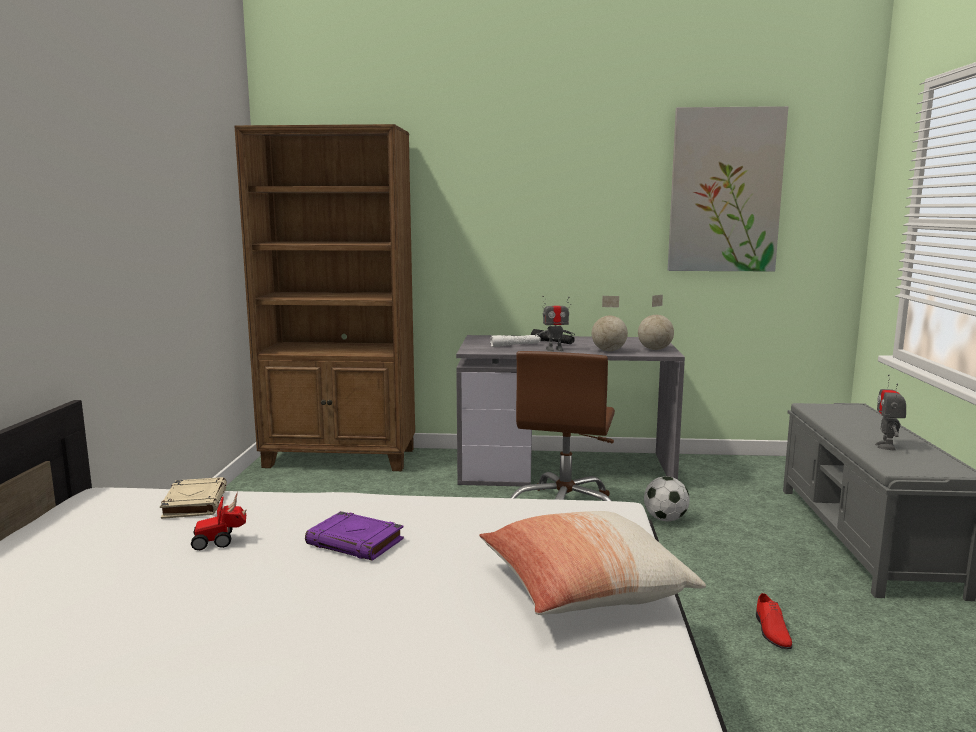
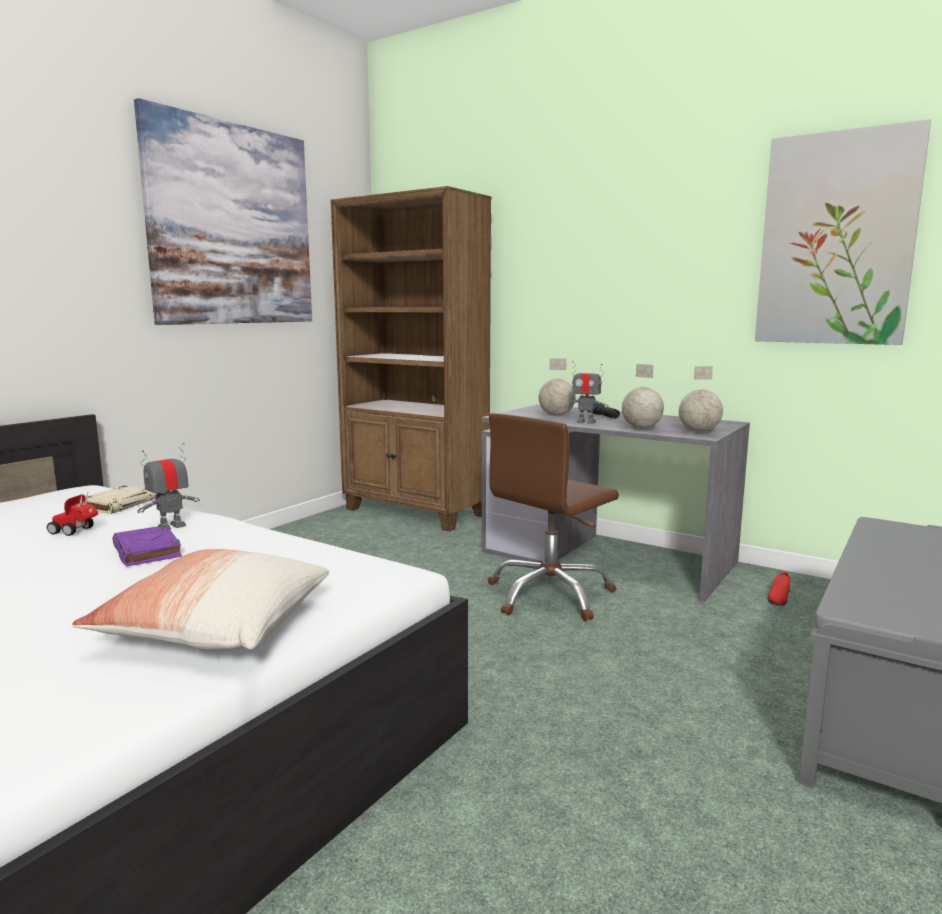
camera: 30 degrees right, 0 degrees up
white flashlight [490,335,541,347] -> globe [539,358,576,416]
football [644,476,690,521] -> none
red shoe [756,593,792,649] -> red shoe moved to [768,572,790,606]
toy robot [875,375,906,451] -> toy robot moved to [138,443,200,529]
none -> picture [134,98,312,325]

